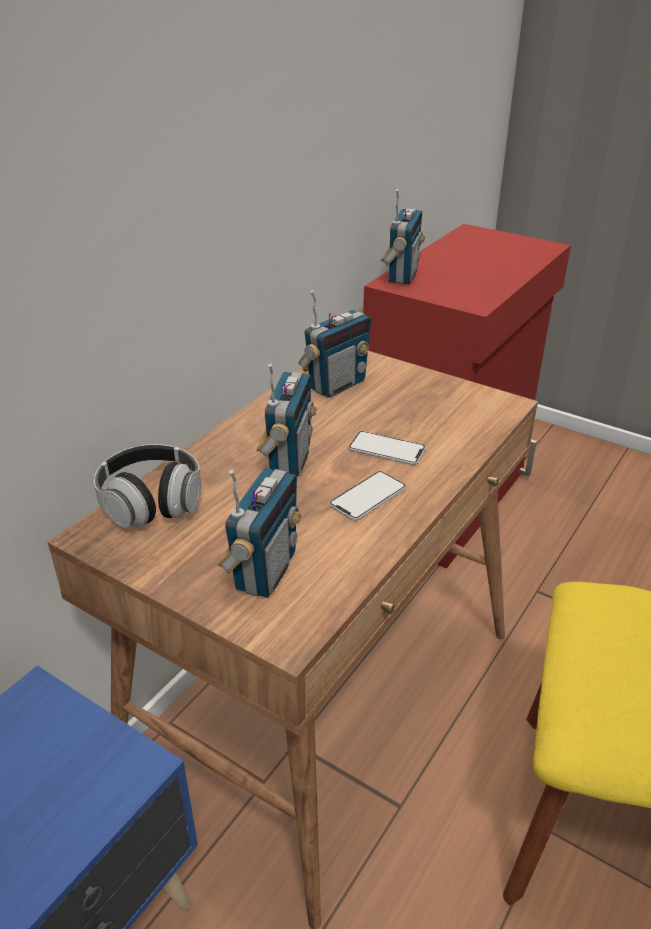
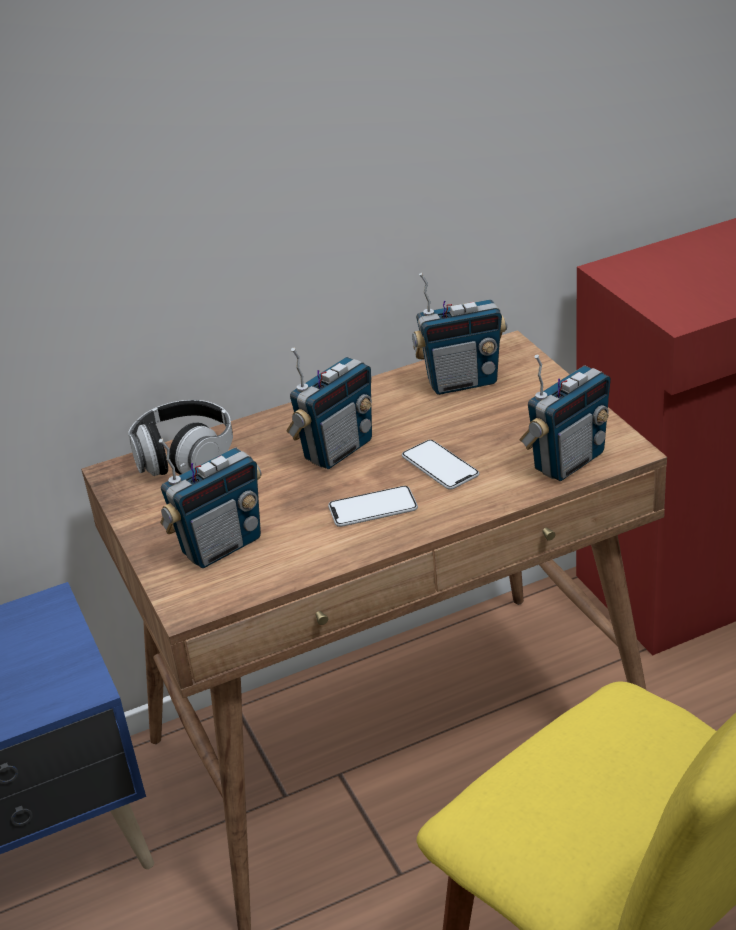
camera: 35 degrees right, 0 degrees up
radio [381,189,425,284] -> radio moved to [520,354,611,481]

